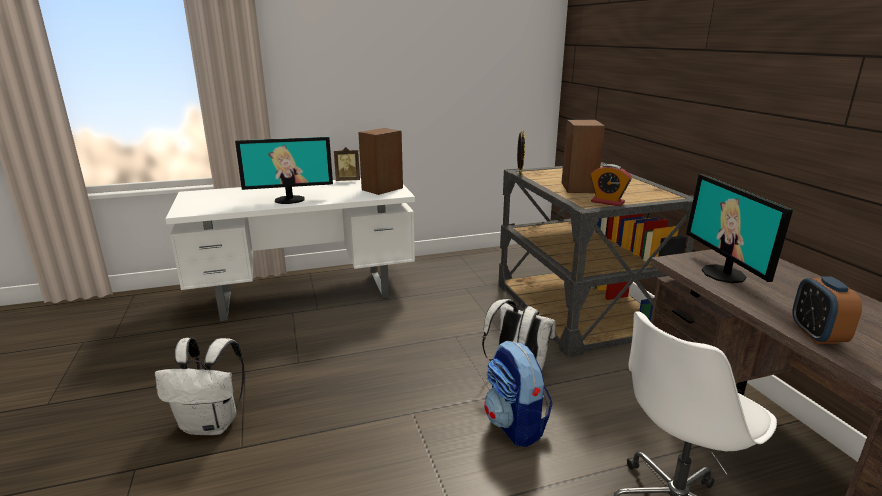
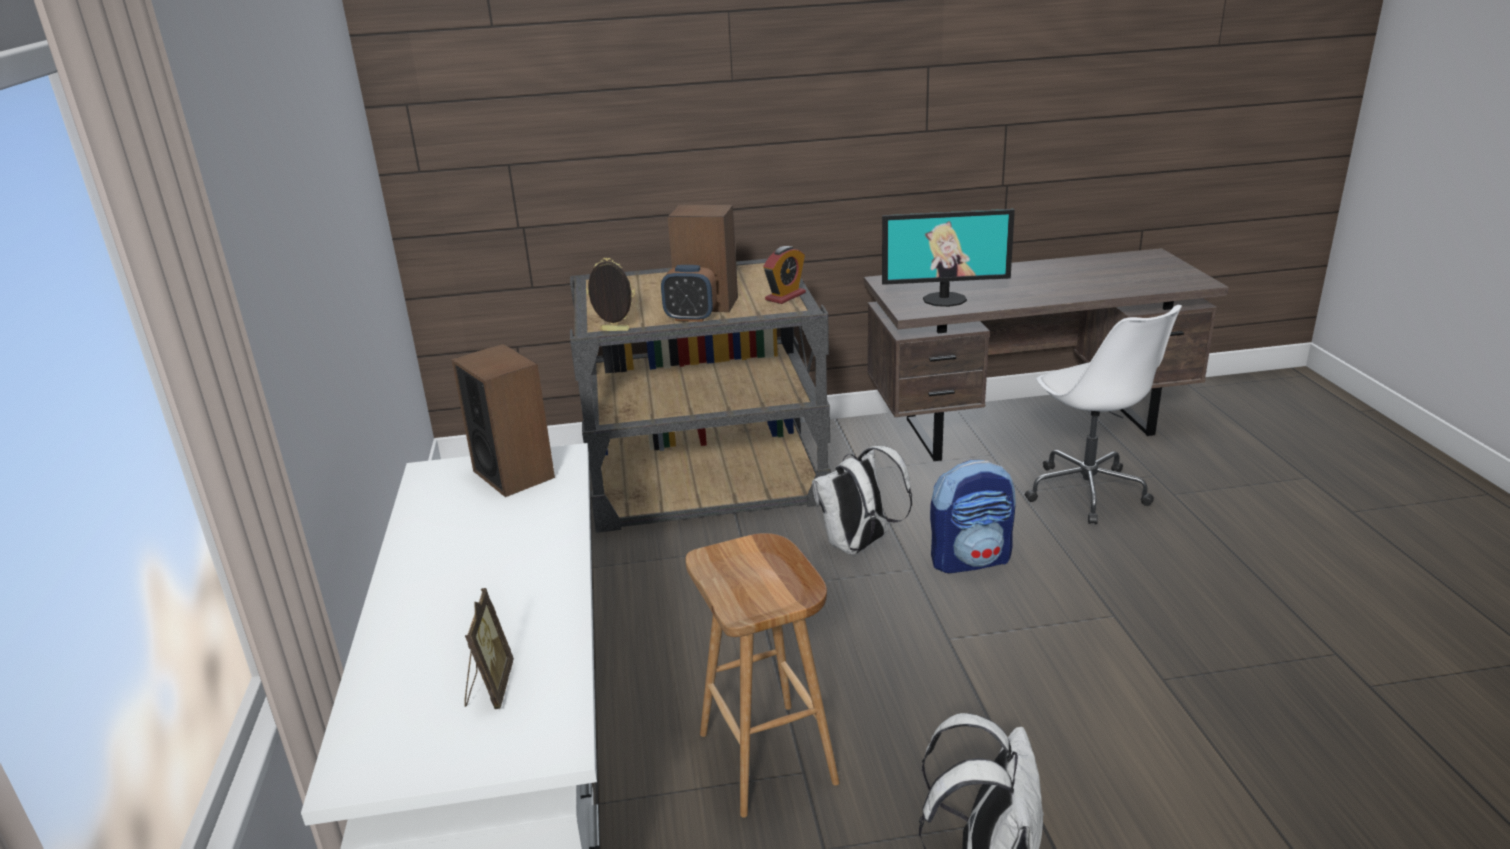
camera: 80 degrees left, 5 degrees up
monitor [235,137,333,204] -> none
picture frame [334,147,360,181] -> picture frame moved to [464,588,514,709]
alarm clock [792,276,862,344] -> alarm clock moved to [661,265,717,322]
none -> brown stool [685,533,839,818]

